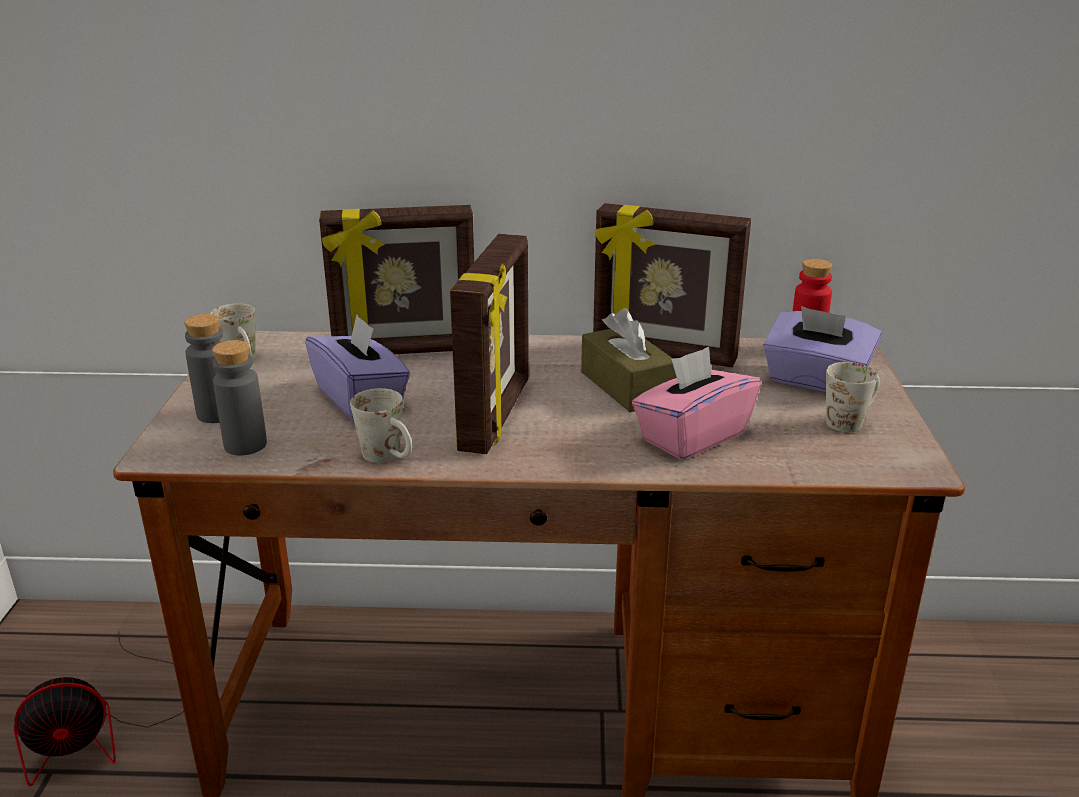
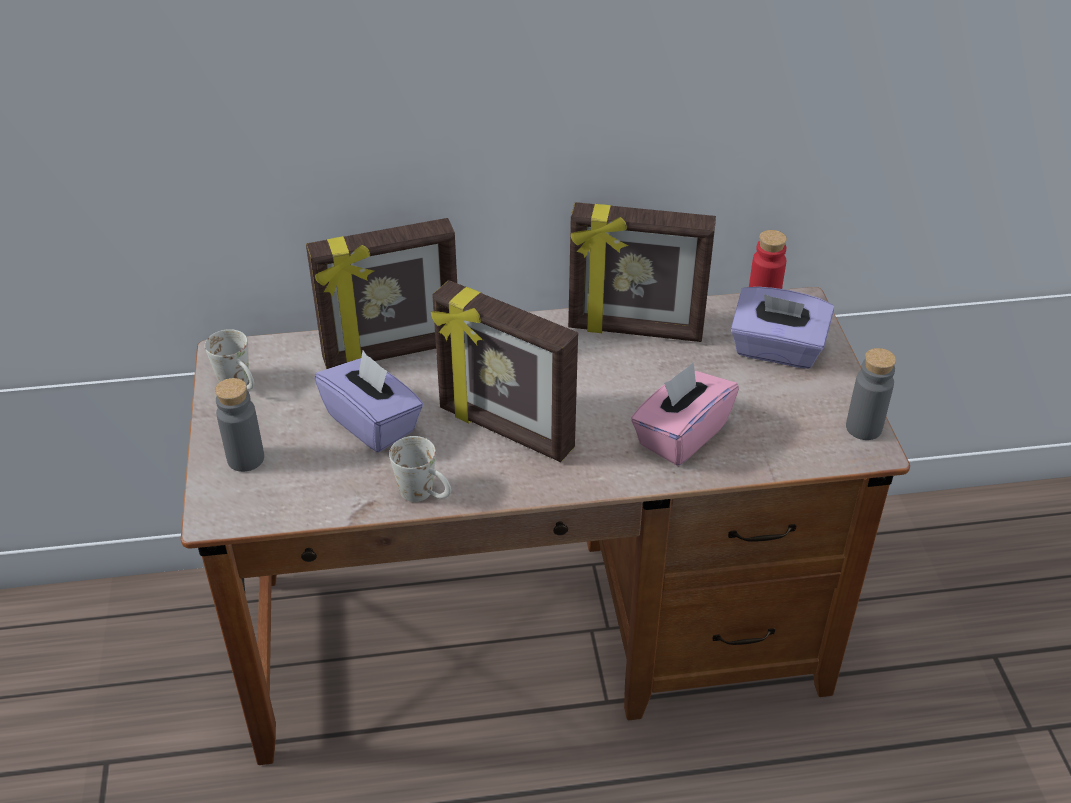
camera: 10 degrees left, 15 degrees up
fan [14,631,184,786] -> none
grey bottle [212,340,267,455] -> grey bottle moved to [846,348,896,440]
picture frame [450,234,529,454] -> picture frame turned 120 degrees clockwise [431,280,578,462]
brown tissue box [581,308,677,412] -> none
white mug [826,362,880,432] -> none

